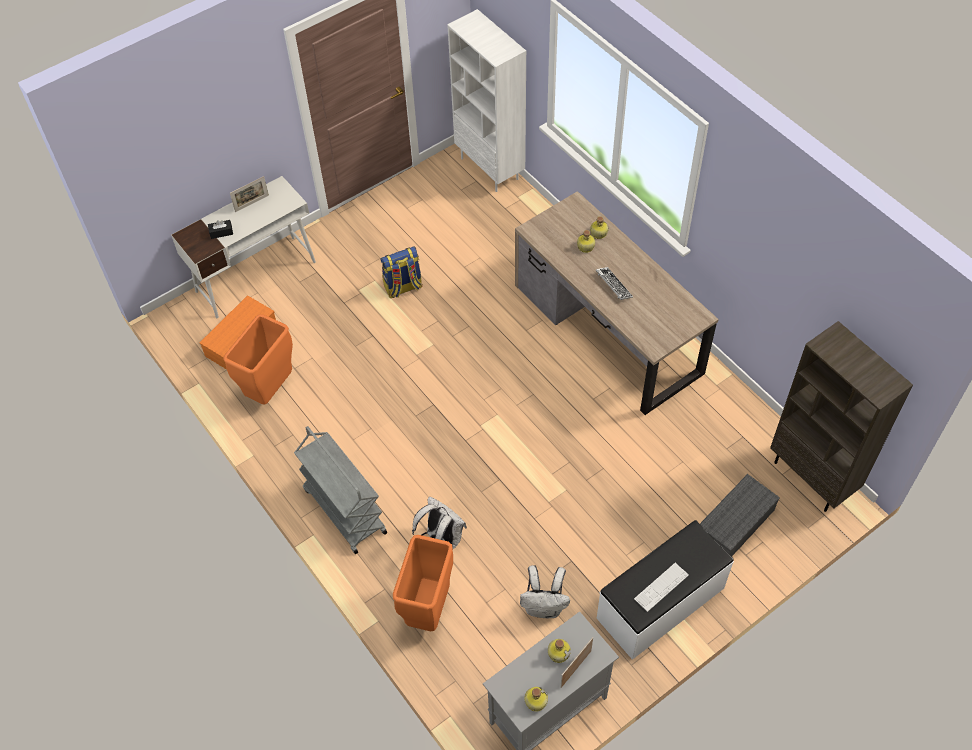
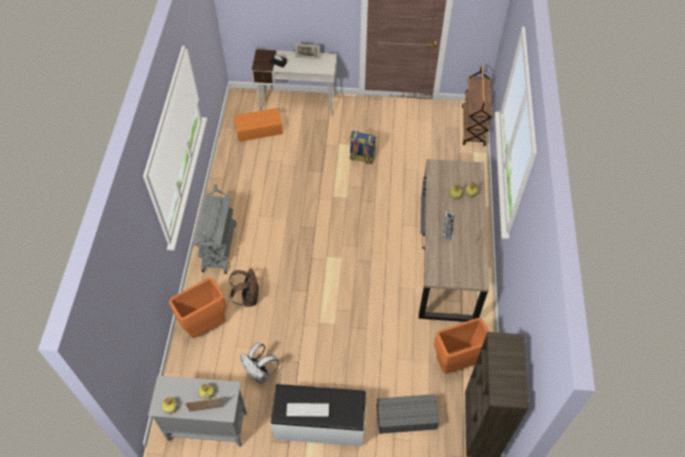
camera: 40 degrees right, 0 degrees up
orange trash can [223,314,293,405] -> orange trash can moved to [434,318,489,374]
white backpack [412,496,467,549] -> brown backpack [229,268,259,307]
white bookcase [447,9,526,192] -> brown cart [462,65,492,146]

